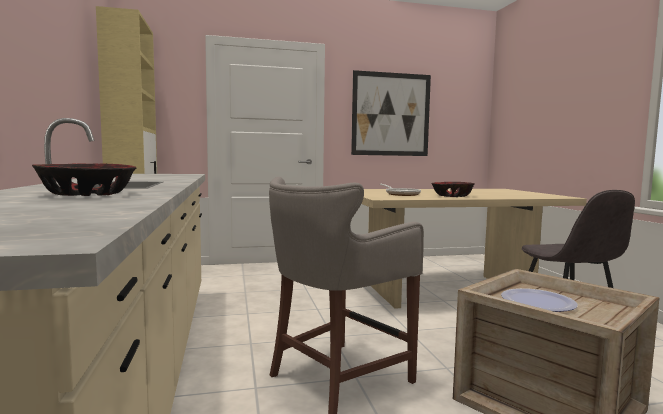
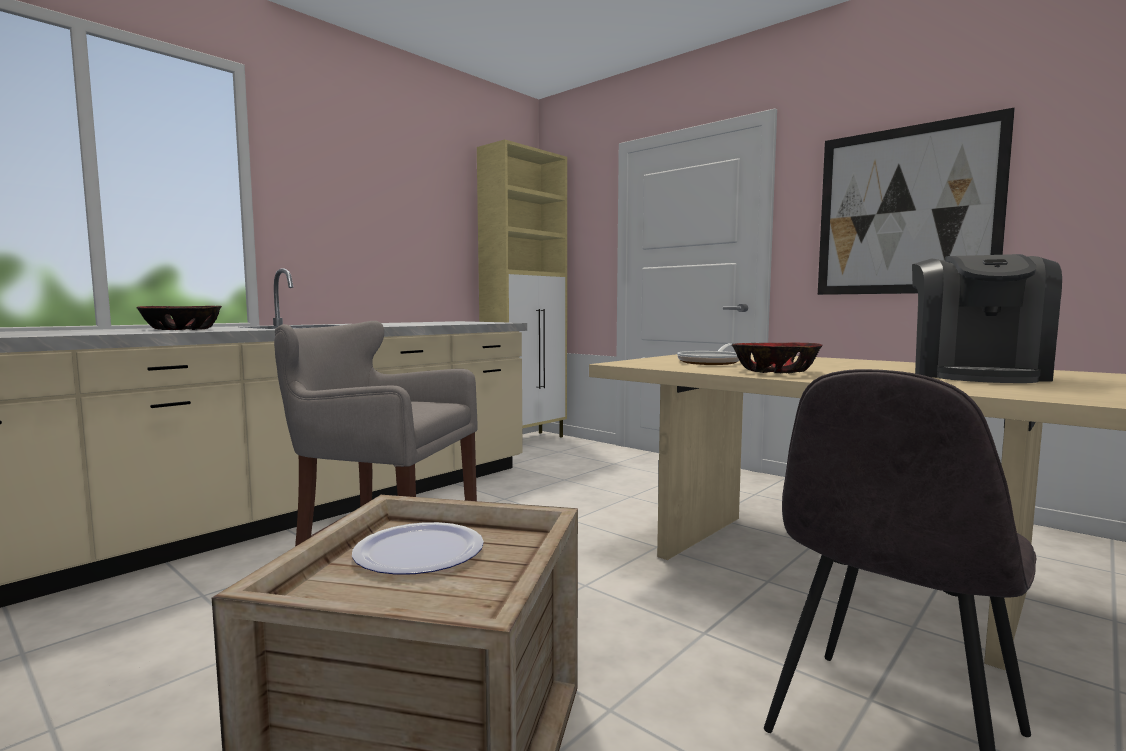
camera: 55 degrees right, 0 degrees up
none -> coffee machine [912,254,1062,383]

